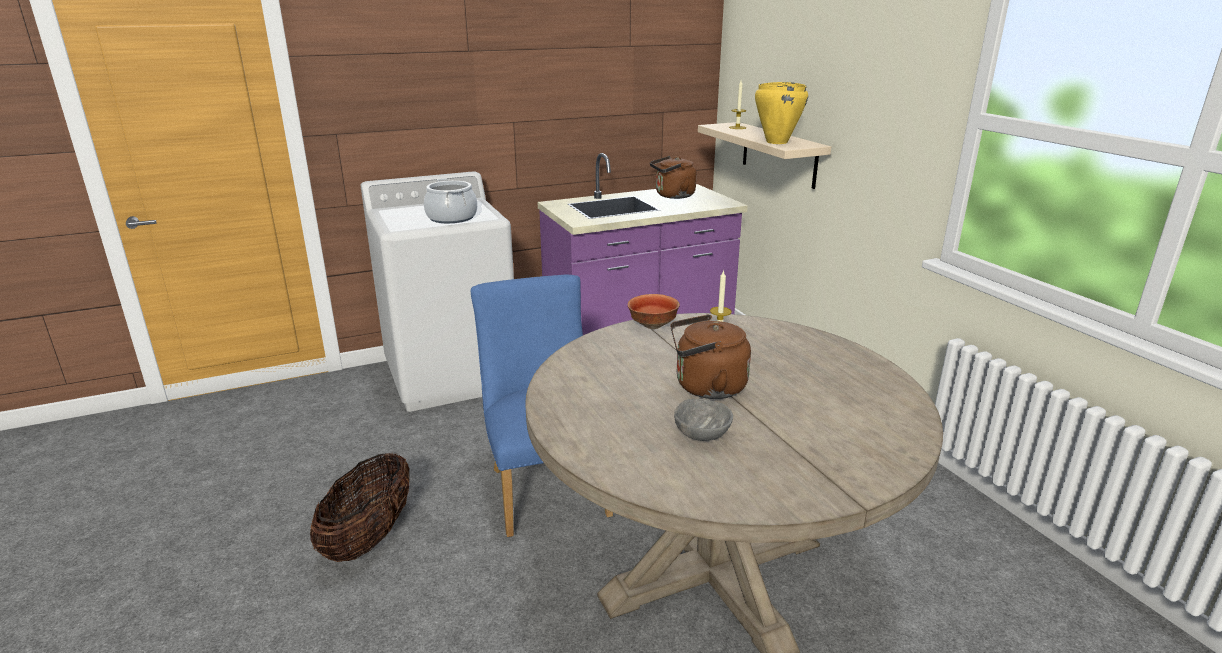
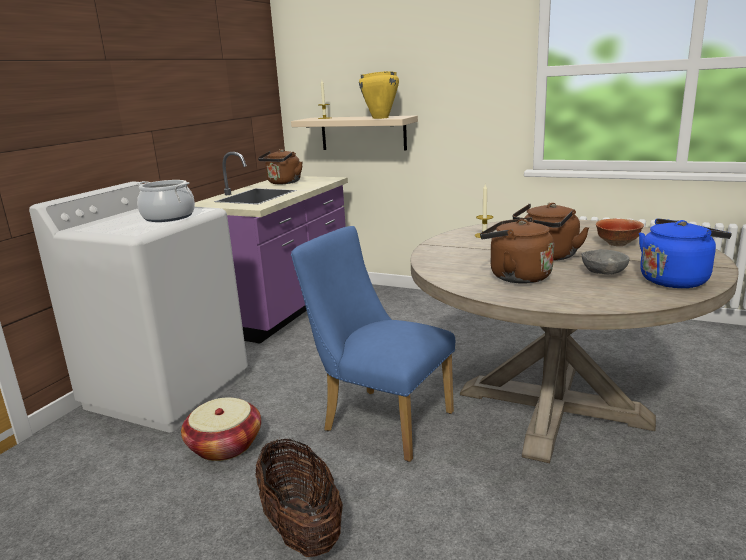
camera: 40 degrees left, 5 degrees down
bowl [628,294,680,329] -> bowl moved to [596,219,644,246]
none -> basket [181,398,261,461]
none -> brown kettle [480,217,554,284]
none -> blue kettle [639,218,732,288]

